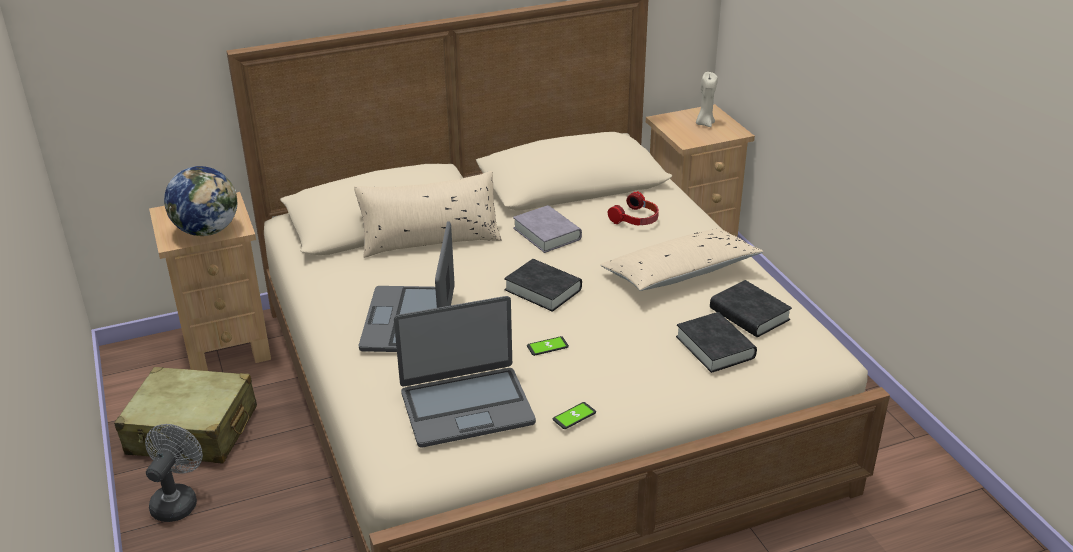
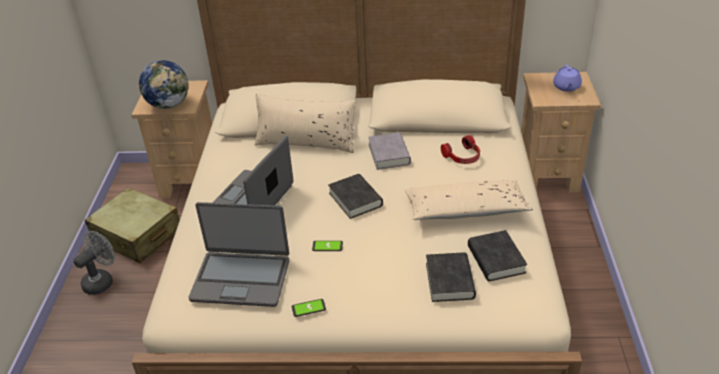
camera: 25 degrees right, 5 degrees up
beige candle [696,72,718,127] -> purple teapot [553,65,582,92]

